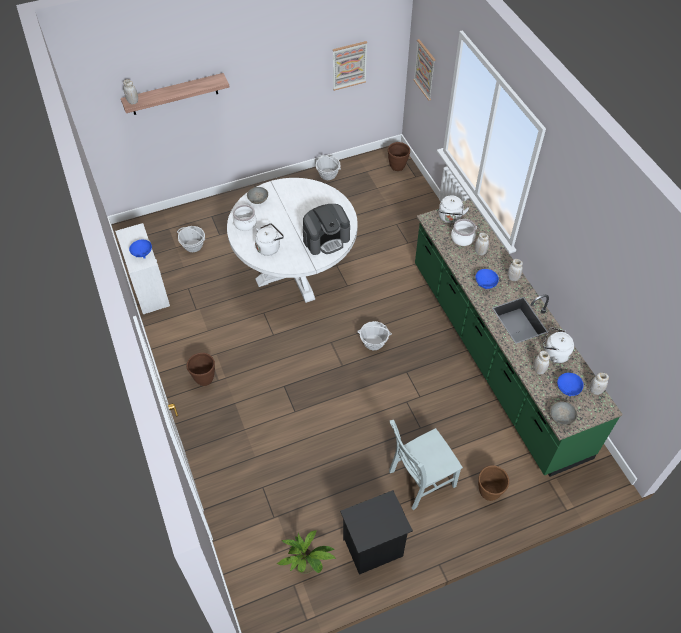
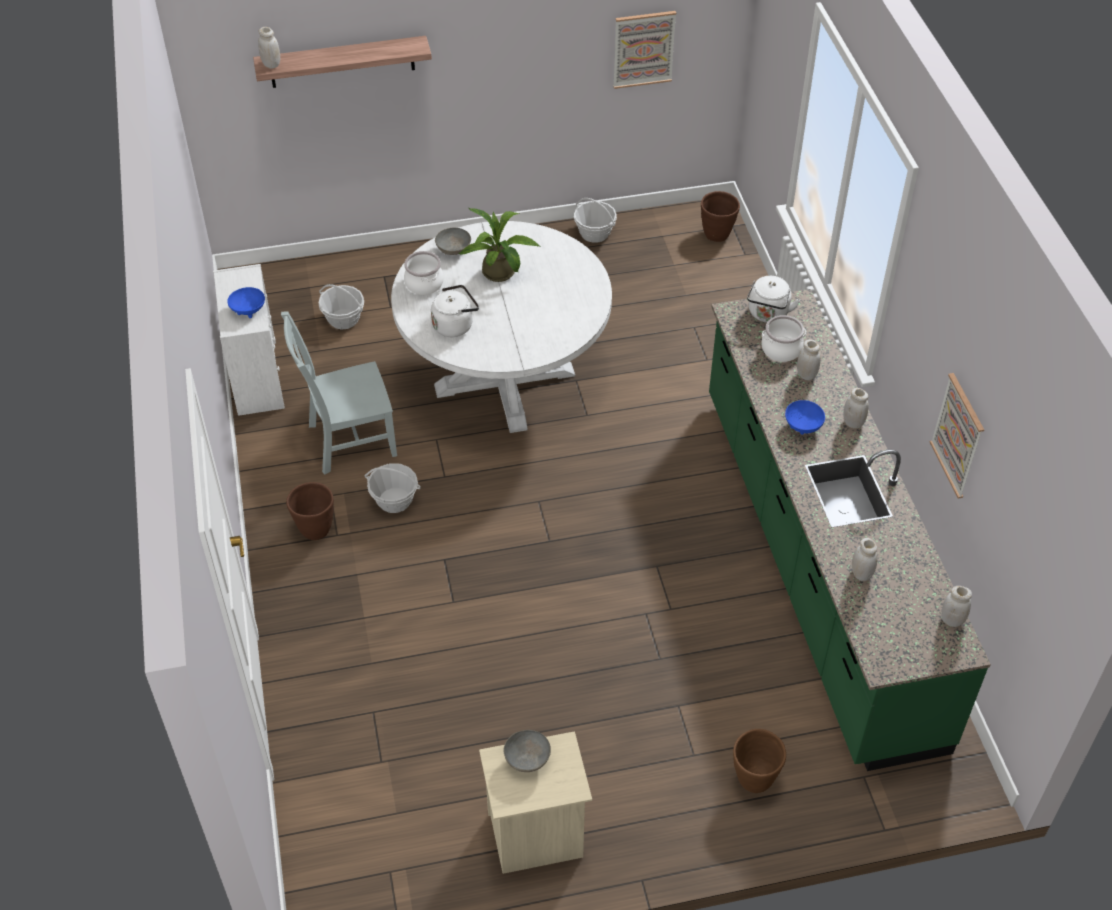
camera: 10 degrees right, 5 degrees down
potted plant [277,530,336,574] -> potted plant moved to [459,208,540,282]
coffee machine [303,204,350,255] -> none
black nightstand [340,490,413,575] -> beige nightstand [479,731,592,874]
basket [357,321,392,350] -> basket moved to [365,463,420,513]
grey chair [389,420,463,510] -> grey chair moved to [281,311,397,475]
picture [413,39,435,101] -> picture moved to [930,373,984,498]
white kettle [543,327,574,363] -> none
grey bowl [550,402,577,426] -> grey bowl moved to [504,730,551,772]
blue bowl [557,373,584,396] -> none

